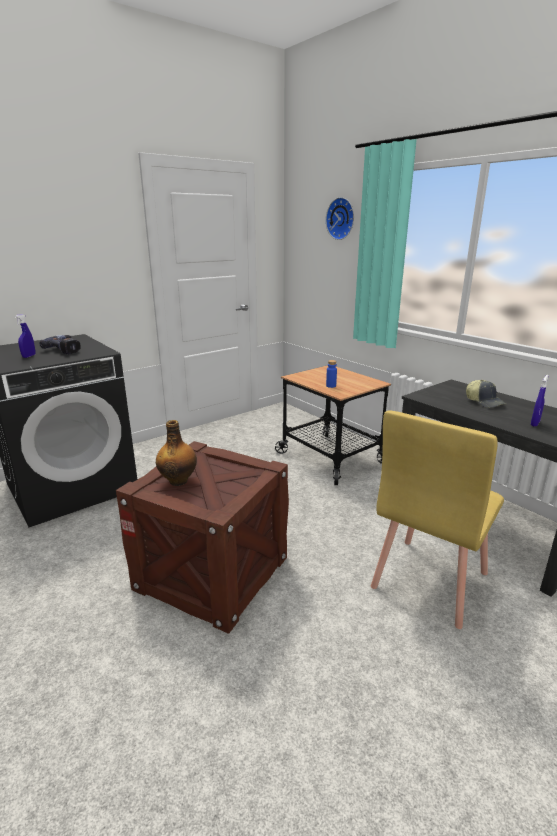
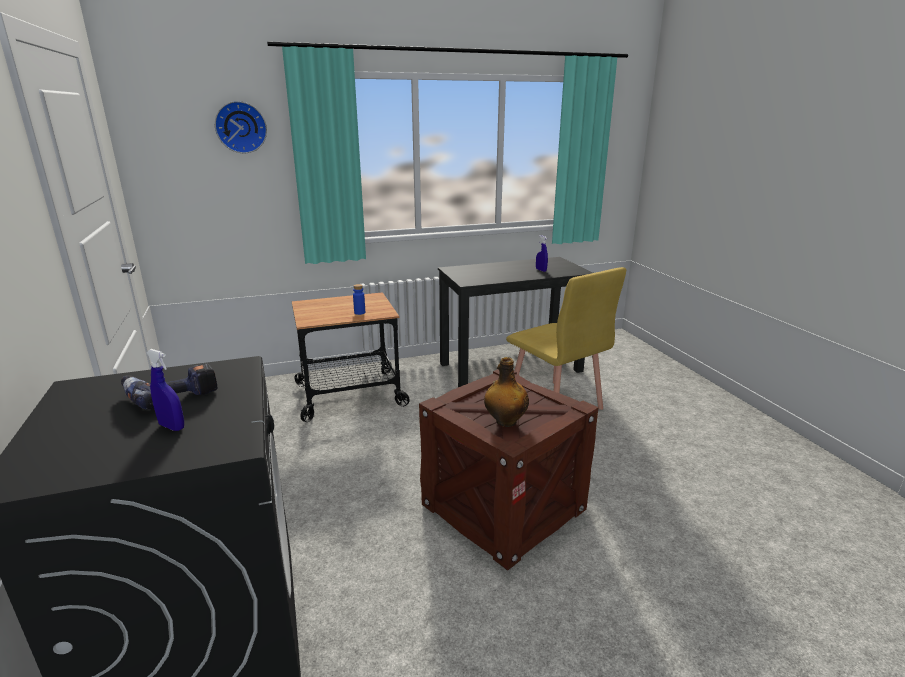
camera: 70 degrees left, 0 degrees up
cap [466,380,506,408] -> none

